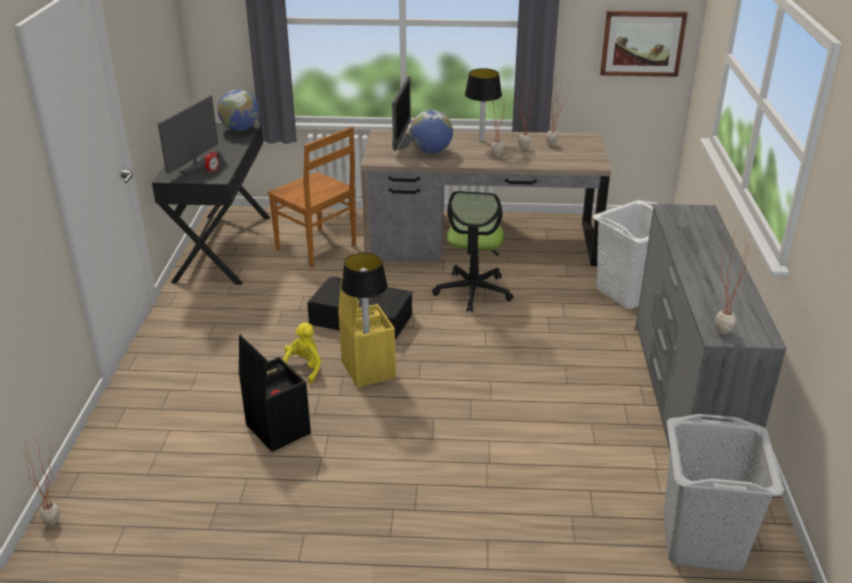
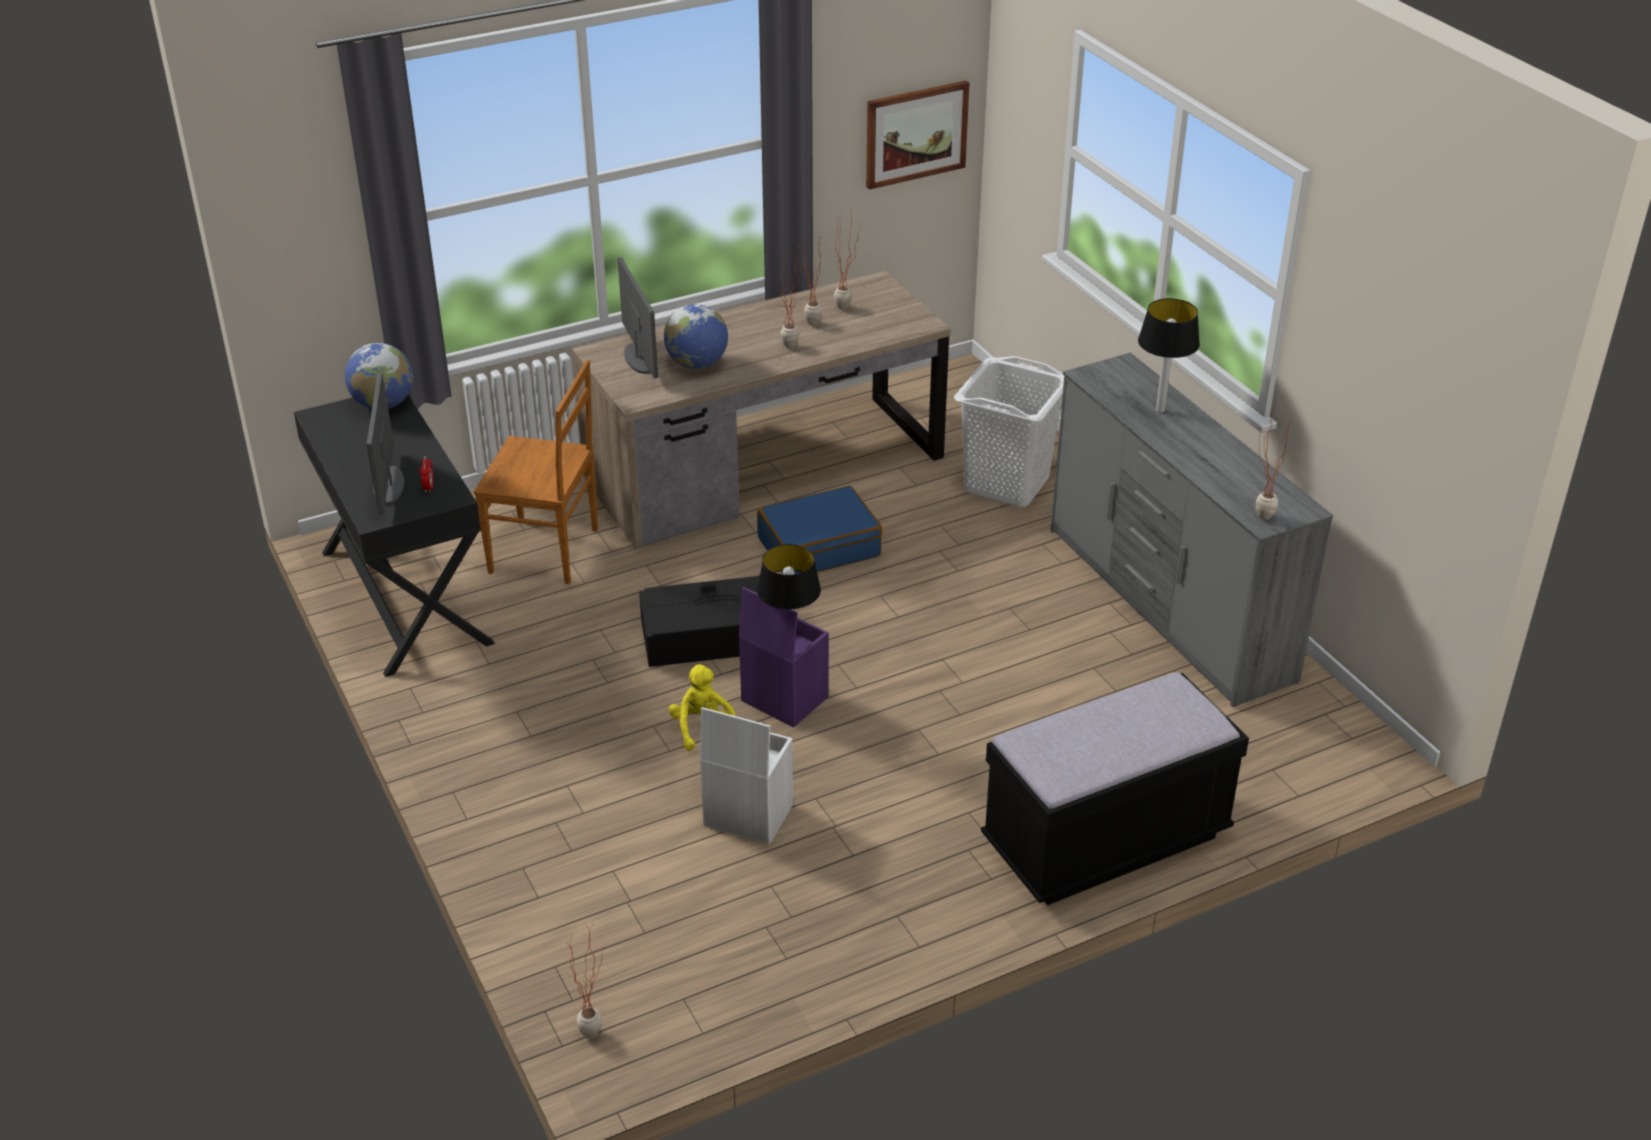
camera: 30 degrees left, 5 degrees up
black storage box [239,335,311,452] -> white storage box [700,707,793,845]
yellow storage box [338,277,396,388] -> purple storage box [739,587,829,727]
office chair [432,191,513,312] -> blue suitcase [757,486,882,574]
table lamp [465,68,502,142] -> table lamp moved to [1138,298,1200,413]
grey laundry basket [663,414,784,572] -> none
none -> black bench [981,672,1249,905]

